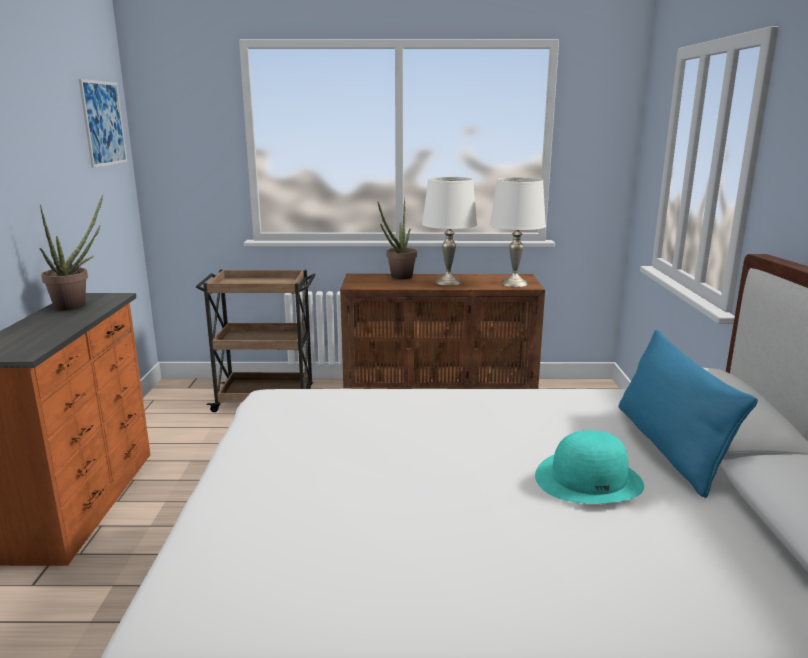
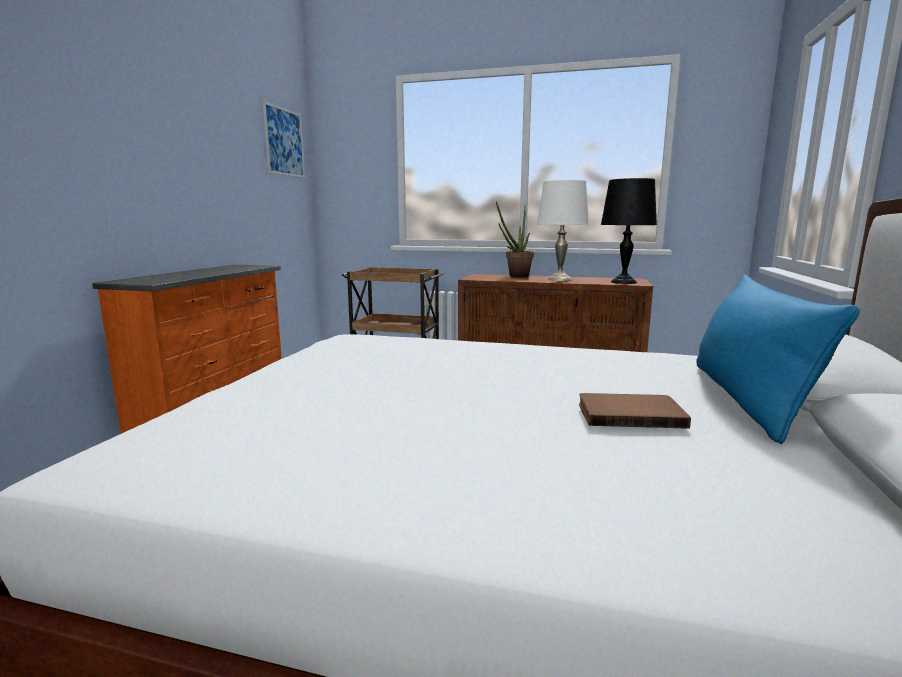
camera: 15 degrees right, 5 degrees down
potted plant [40,195,103,311] -> none
white table lamp [490,177,546,287] -> black table lamp [601,178,657,284]
turquoise hat [535,430,644,504] -> brown book [579,393,691,429]

